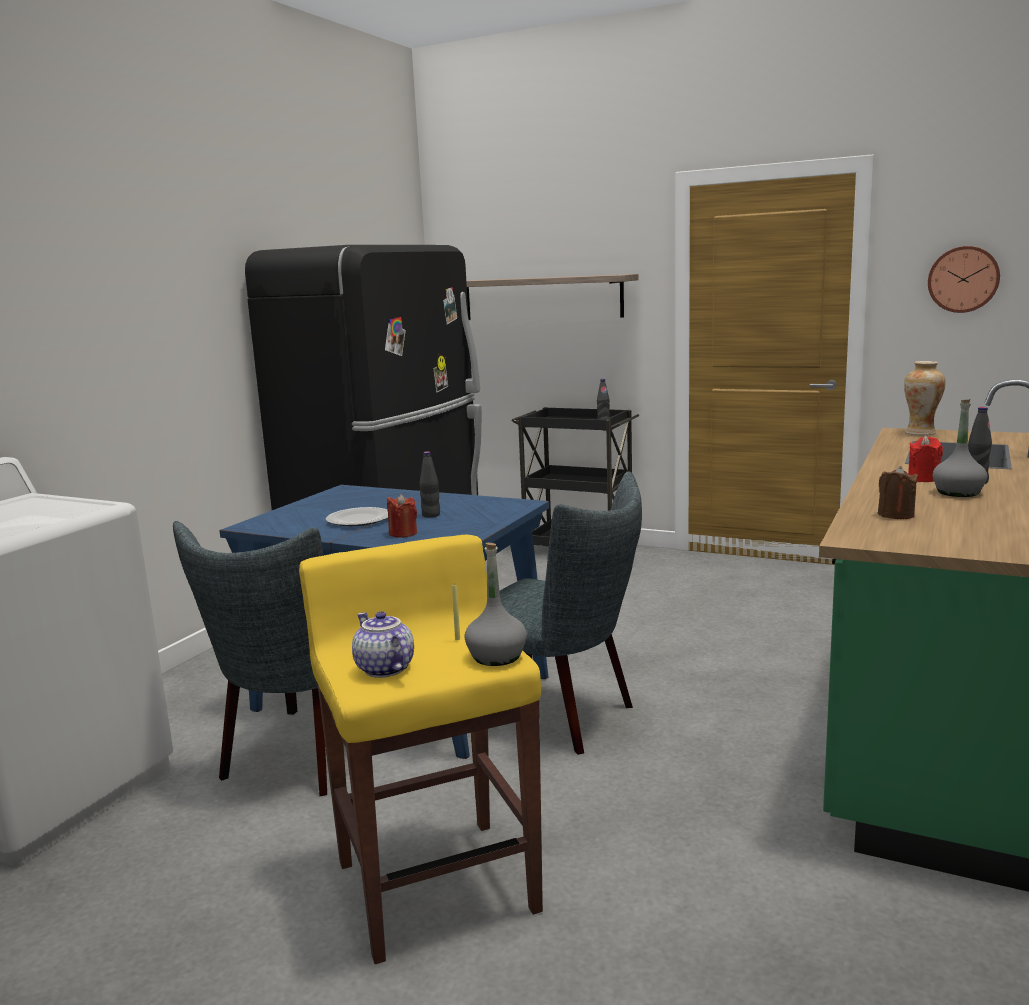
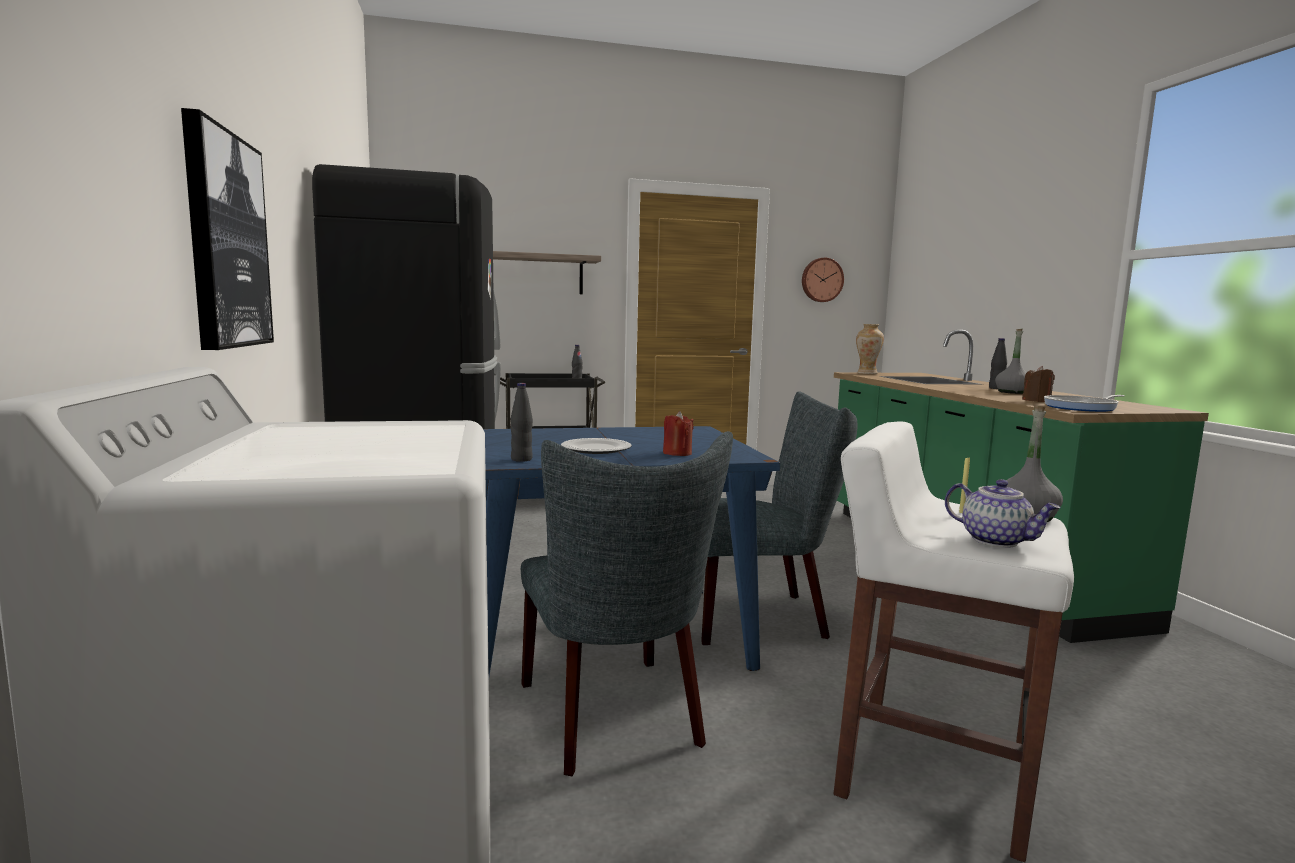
camera: 40 degrees left, 5 degrees down
yellow stool [299,535,543,964] -> white stool [834,421,1074,862]
teapot [352,611,414,678] -> teapot turned 150 degrees counterclockwise [945,479,1061,548]
black bottle [419,451,440,518] -> black bottle moved to [511,383,533,462]
red candle [908,436,943,482] -> none
none -> picture [181,108,274,350]
none -> frying pan [1044,395,1125,412]

